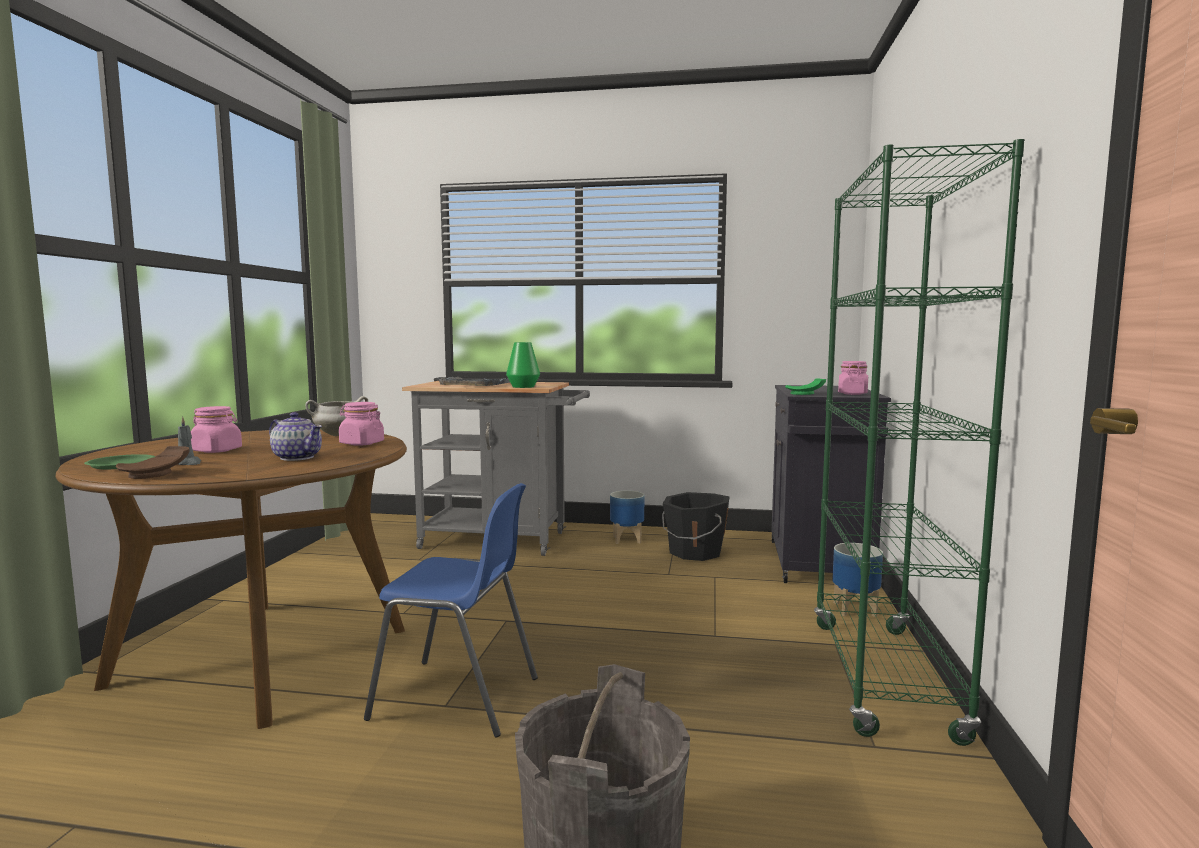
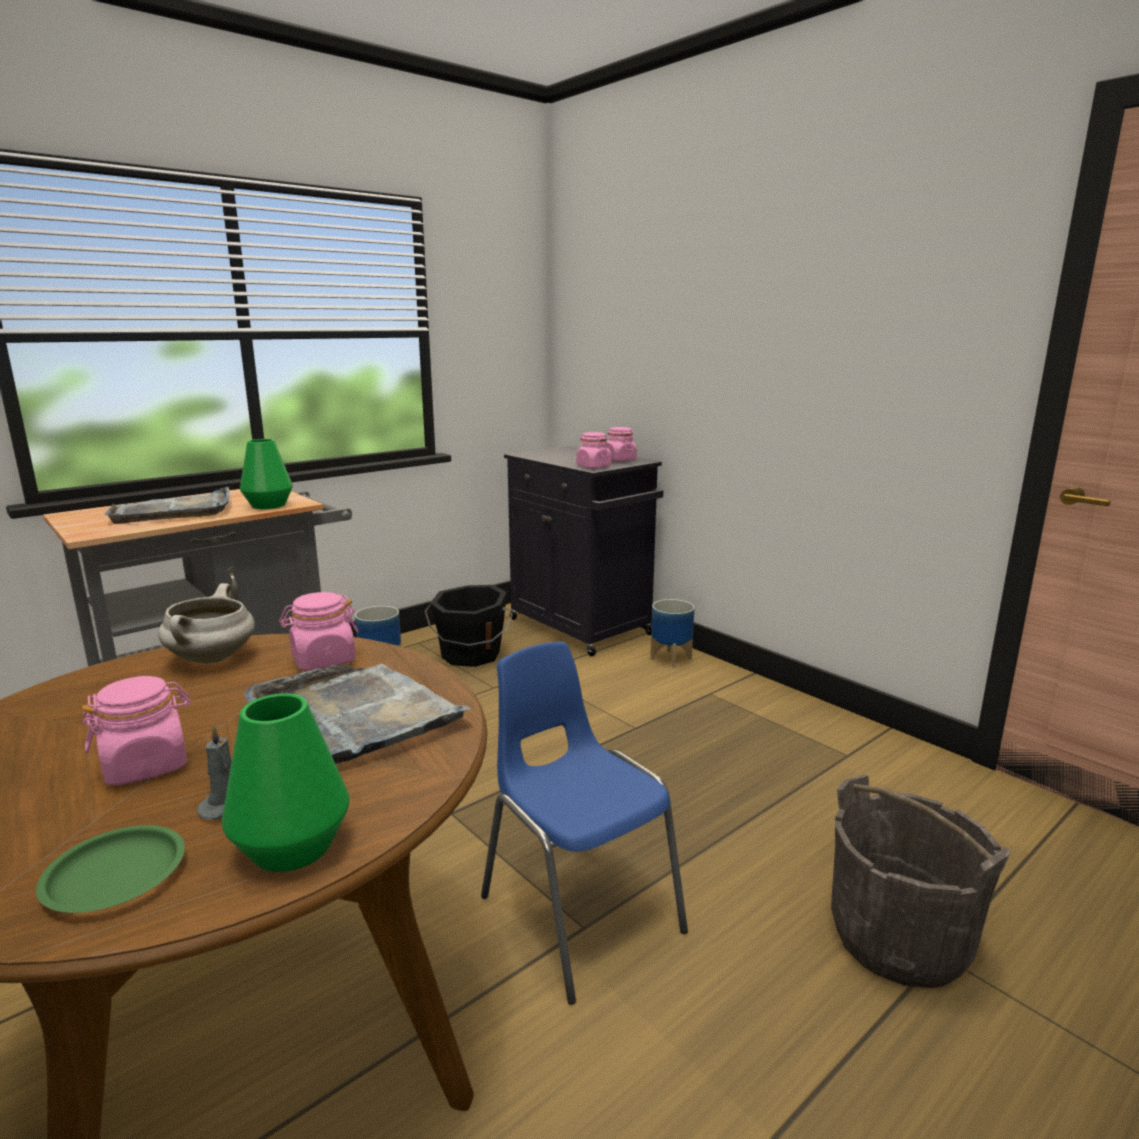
camera: 50 degrees left, 10 degrees up
brown plate [116,446,190,479] -> green vase [222,693,350,872]
teapot [269,412,322,461] -> grey tray [244,664,472,764]
blue chair [364,483,538,737] -> blue chair turned 90 degrees counterclockwise [481,642,688,1005]
green plate [785,378,826,395] -> pink jar [576,432,611,469]
green bookcase [814,139,1025,746] -> none

